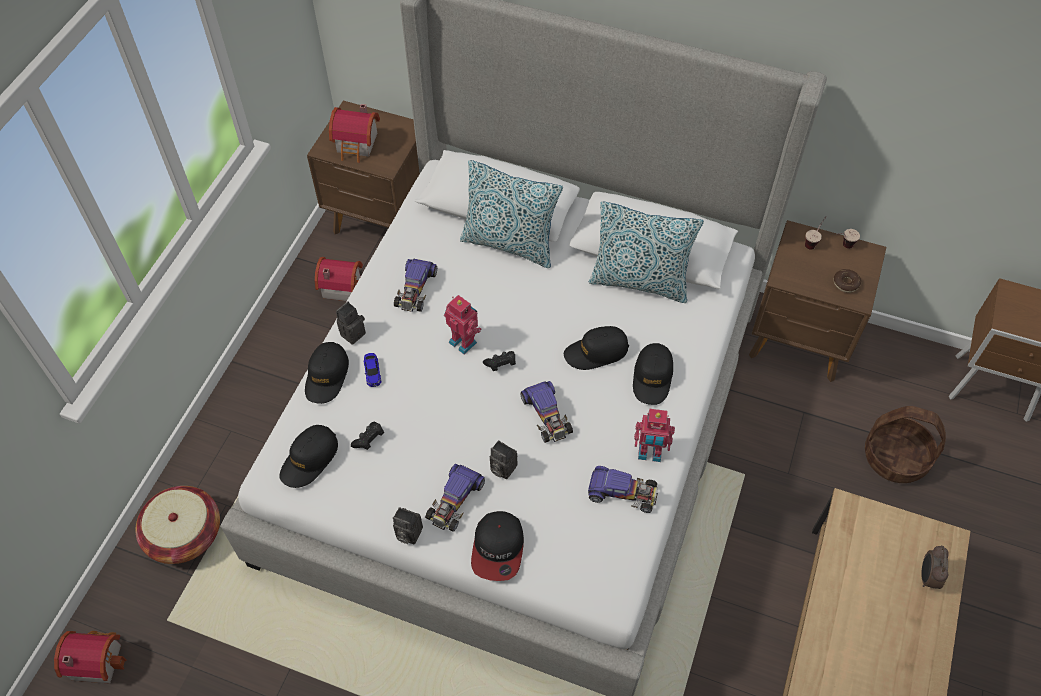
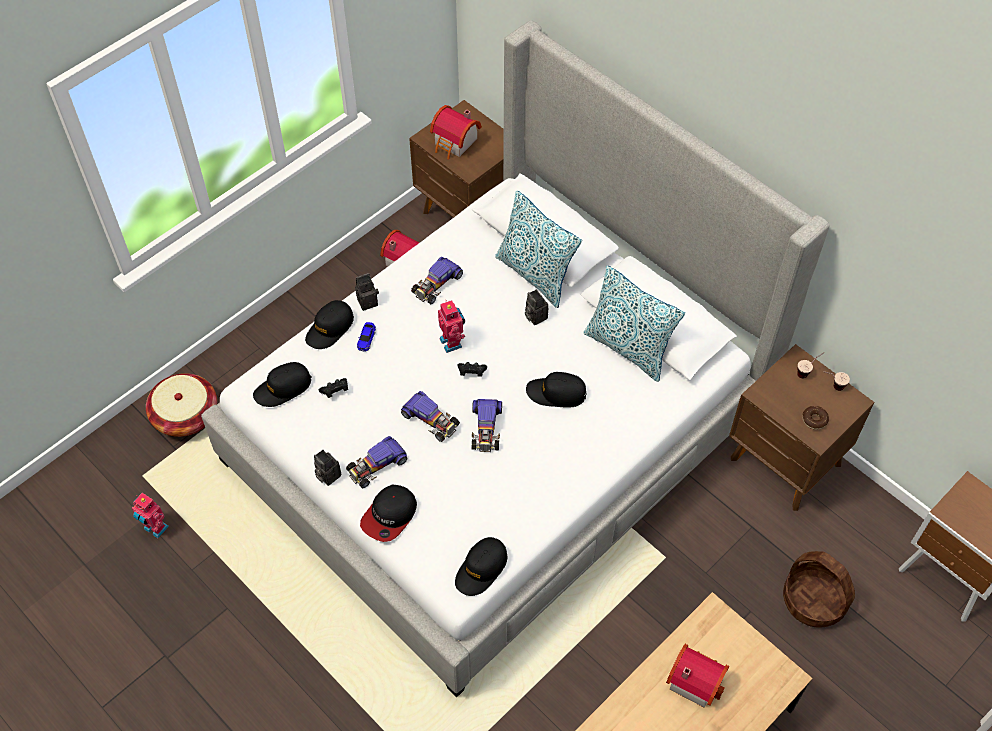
camera: 25 degrees right, 0 degrees up
toy house [54,631,127,684] -> toy house moved to [666,644,729,708]
camera [490,440,518,479] -> camera moved to [525,289,548,325]
toy car [588,466,658,513] -> toy car moved to [401,391,460,442]
black cap [633,343,673,405] -> black cap moved to [455,537,507,596]
toy robot [634,409,675,462] -> toy robot moved to [132,493,169,538]
alarm clock [921,546,949,589] -> none

